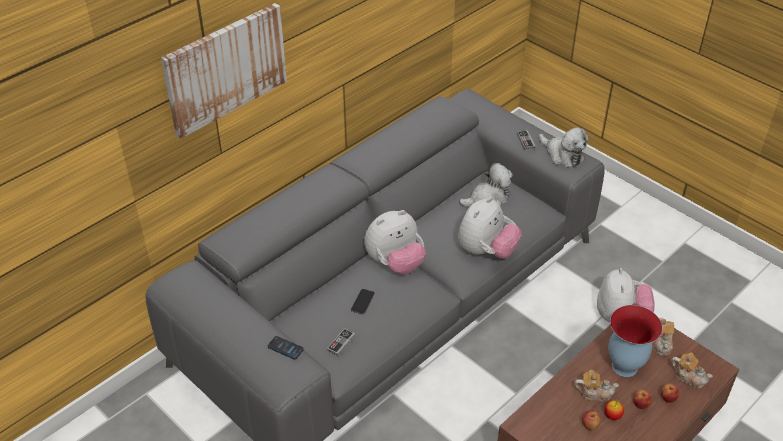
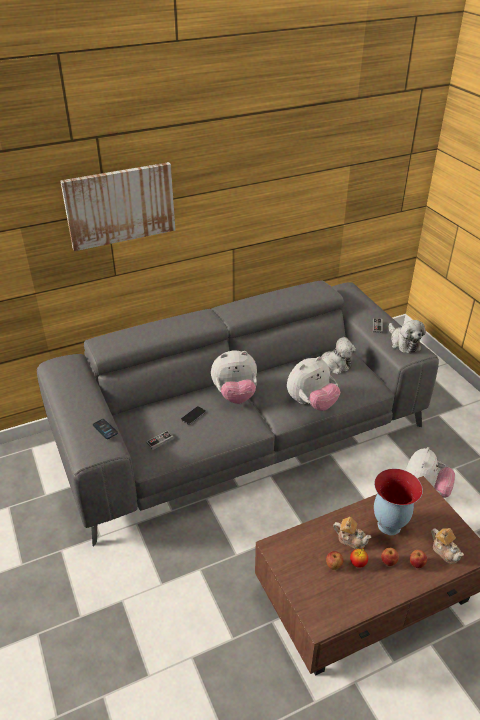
camera: 20 degrees right, 5 degrees down
teapot [653,317,674,356] -> none

